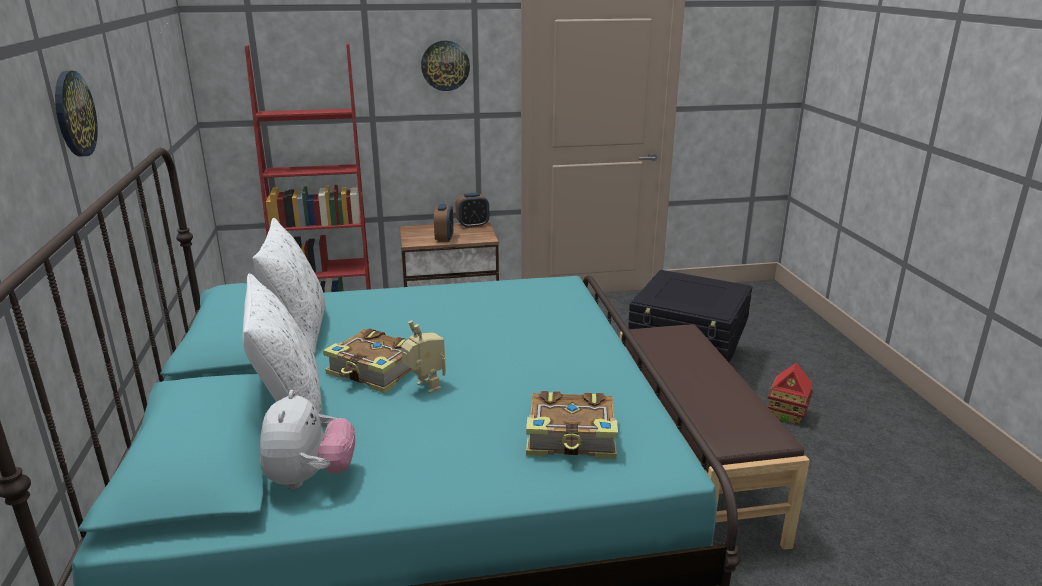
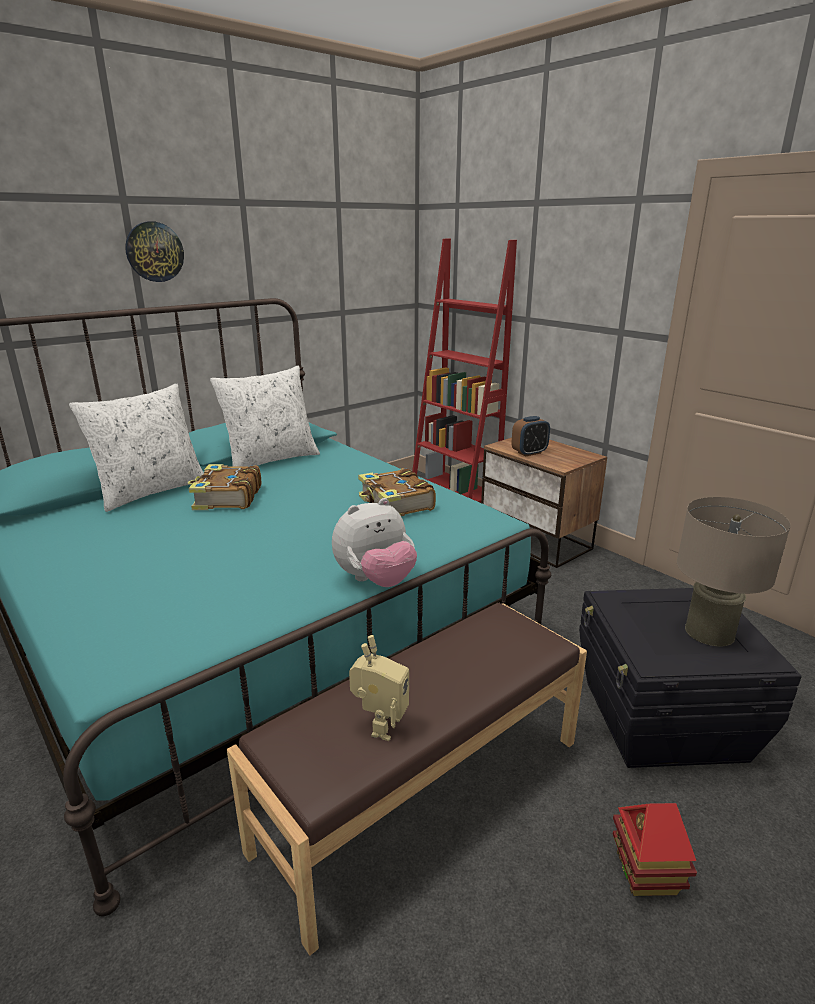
camera: 60 degrees right, 0 degrees up
plush toy [260,390,355,489] -> plush toy moved to [332,498,417,587]
toy robot [401,320,446,393] -> toy robot moved to [349,635,409,741]
wall clock [421,40,470,91] -> none
alarm clock [456,193,489,228] -> none
book [526,391,618,459] -> book moved to [358,468,436,516]
none -> beige table lamp [677,497,791,647]

